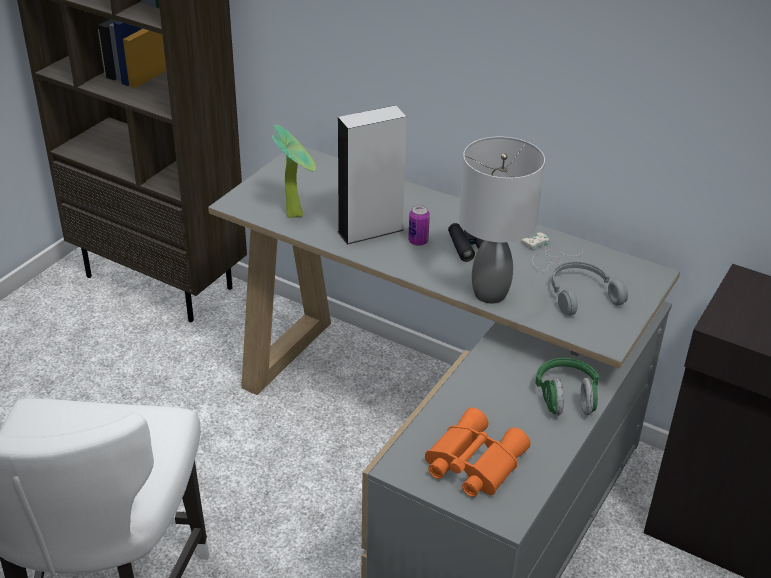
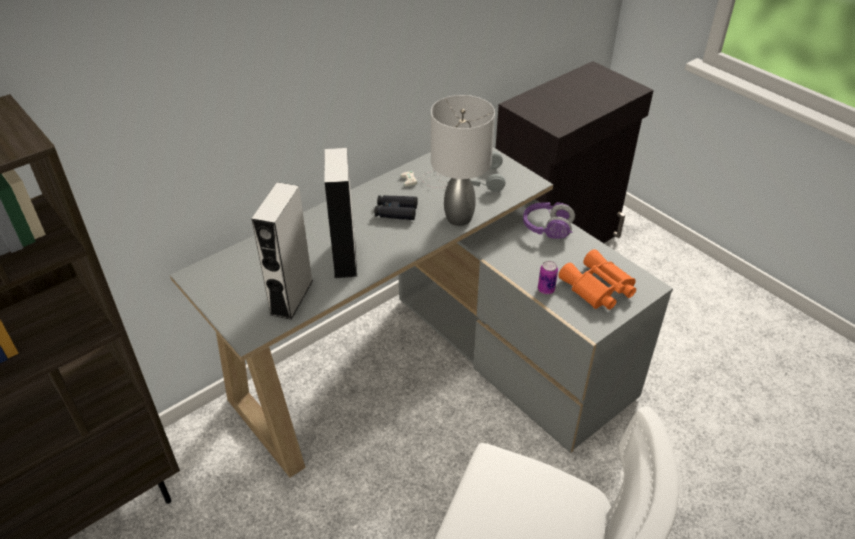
camera: 70 degrees left, 5 degrees up
potted plant [272,125,316,218] -> grey speaker [251,182,313,320]
can [408,205,430,246] -> can moved to [538,261,558,294]
green headphones [535,358,599,416] -> purple headphones [523,202,575,239]

